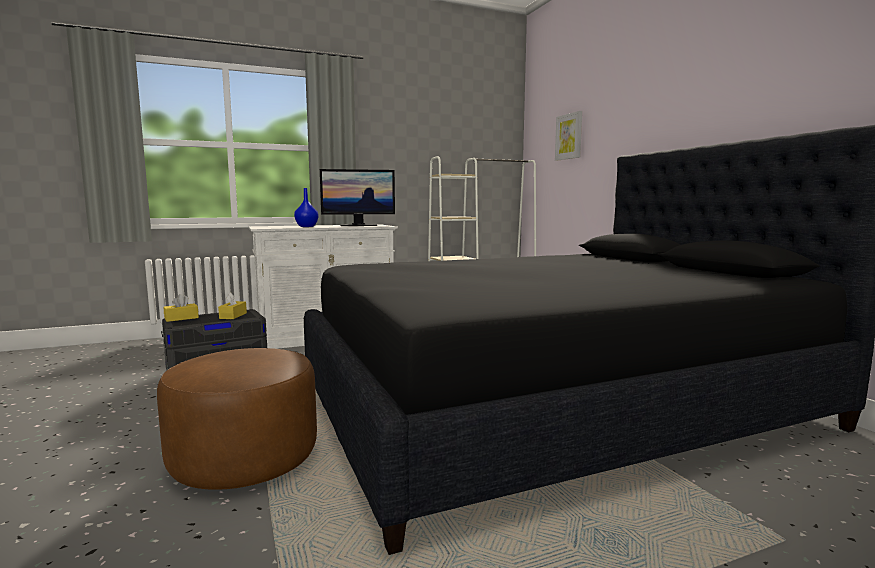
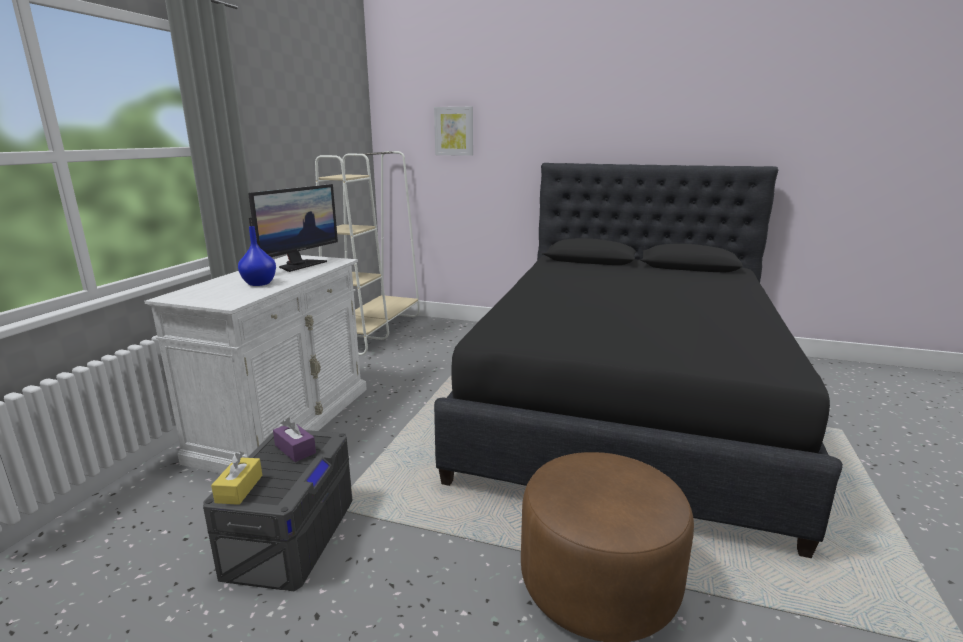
camera: 50 degrees left, 10 degrees up
yellow tissue box [218,292,247,319] -> purple tissue box [273,418,316,462]

